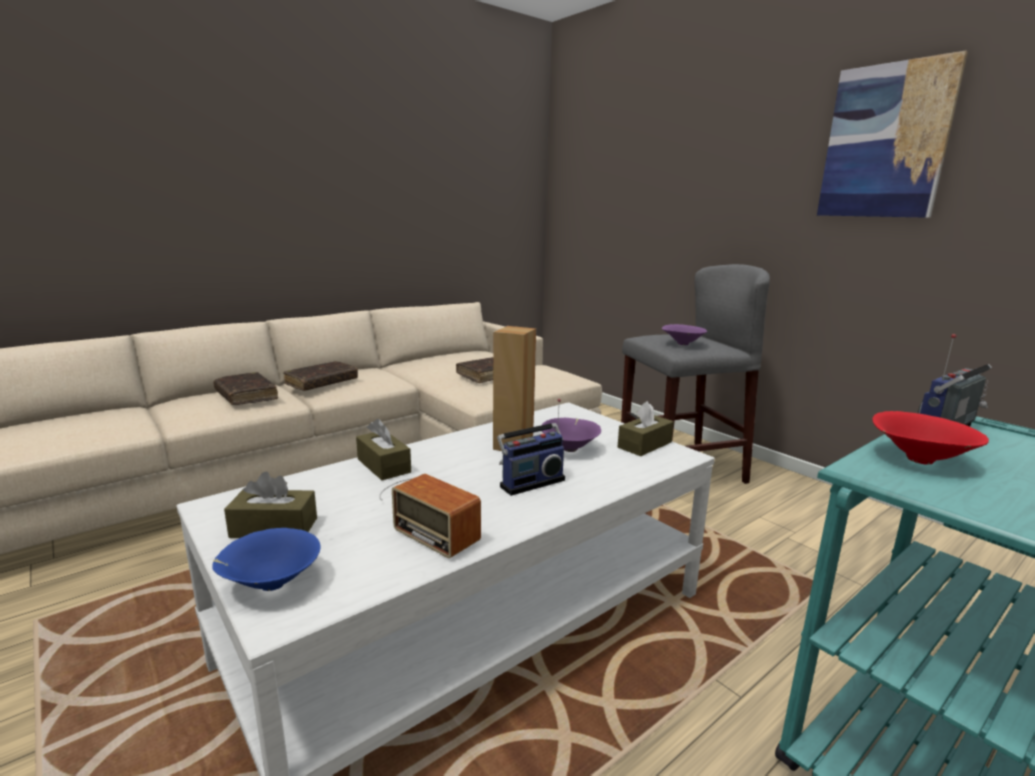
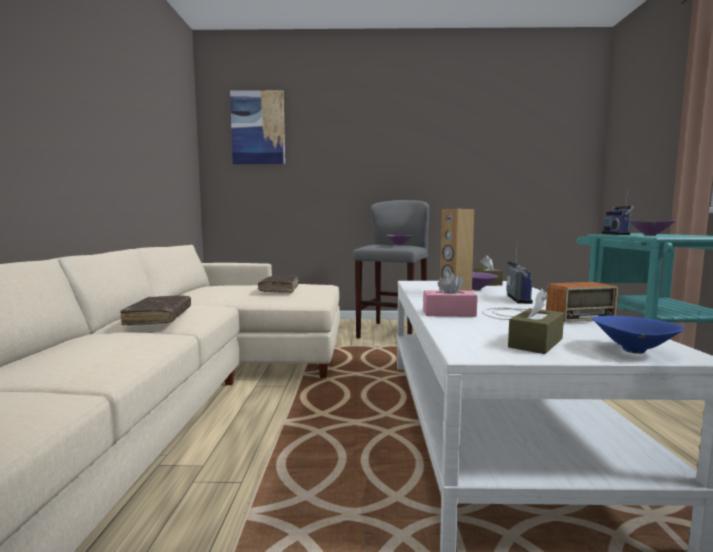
camera: 50 degrees left, 10 degrees down
brown book [213,372,278,405] -> none
brown tissue box [356,419,411,480] -> pink tissue box [423,272,478,317]
picture [817,50,968,218] -> picture moved to [230,90,285,164]
red bowl [872,411,989,464] -> purple bowl [629,221,676,236]

